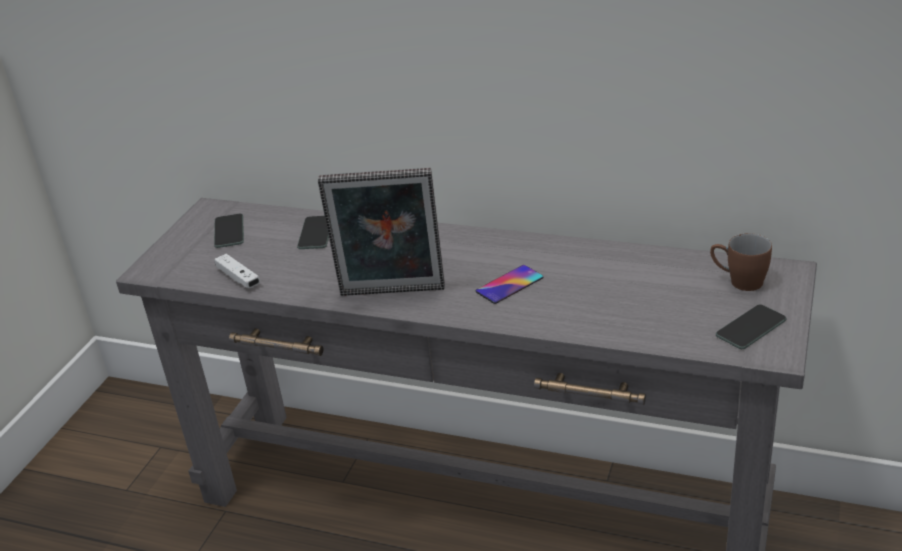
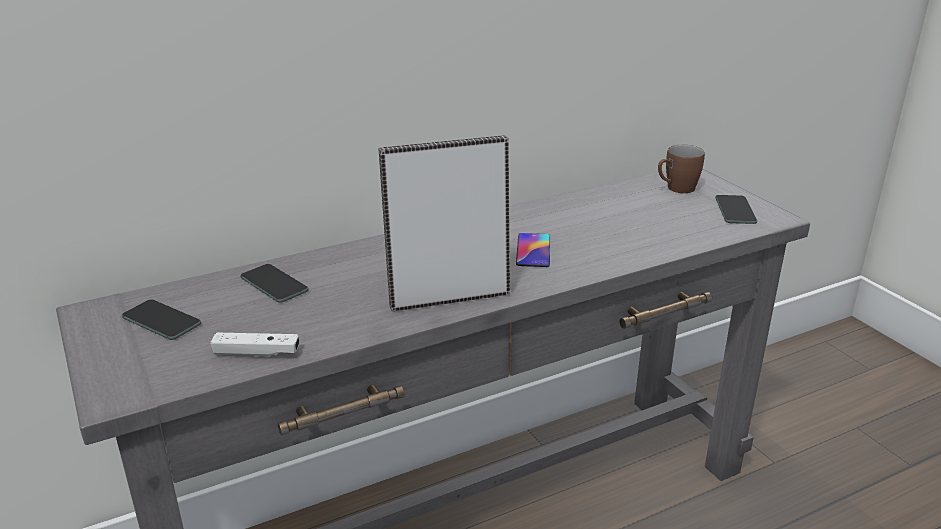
camera: 50 degrees left, 5 degrees down
picture frame [318,168,445,296] -> picture frame turned 150 degrees counterclockwise [379,135,510,311]

